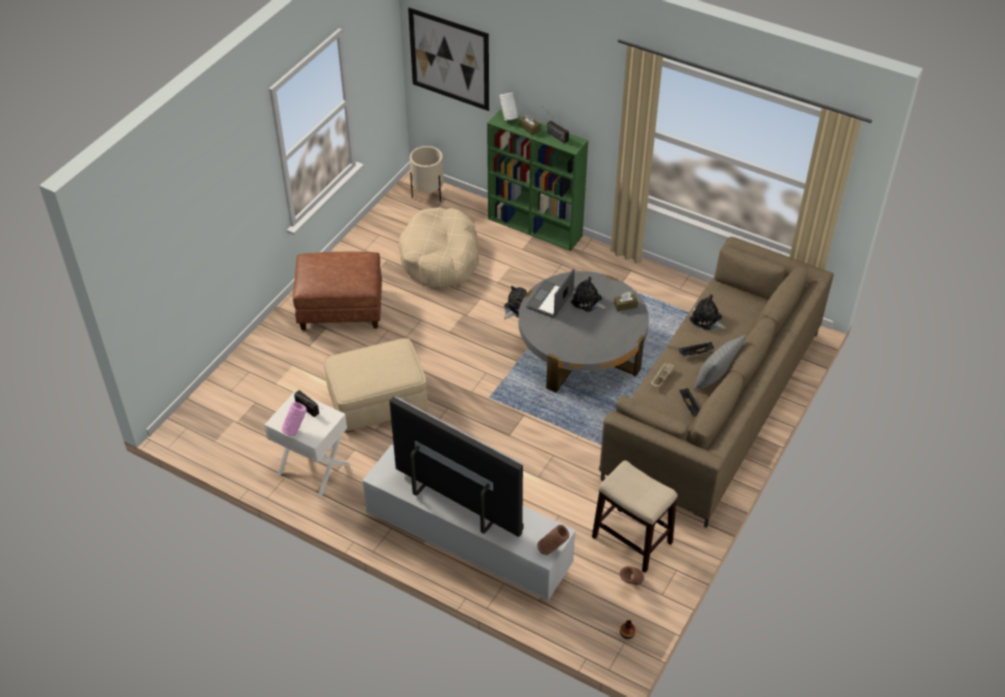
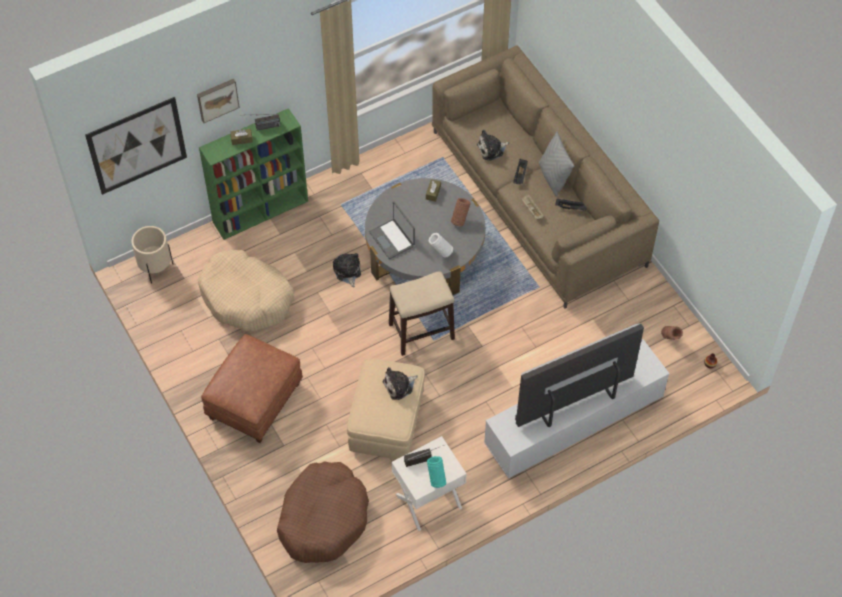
camera: 60 degrees left, 10 degrees up
pink vase [282,402,307,436] -> turquoise vase [427,456,446,488]
white vase [500,93,518,121] -> white vase moved to [429,233,453,258]
brown vase [537,525,569,555] -> brown vase moved to [451,198,471,226]
plush toy [571,276,608,312] -> plush toy moved to [383,367,418,400]
stool [592,460,678,573] -> stool moved to [389,271,455,356]
none -> picture [197,79,240,123]
none -> brown dog bed [277,461,369,563]

